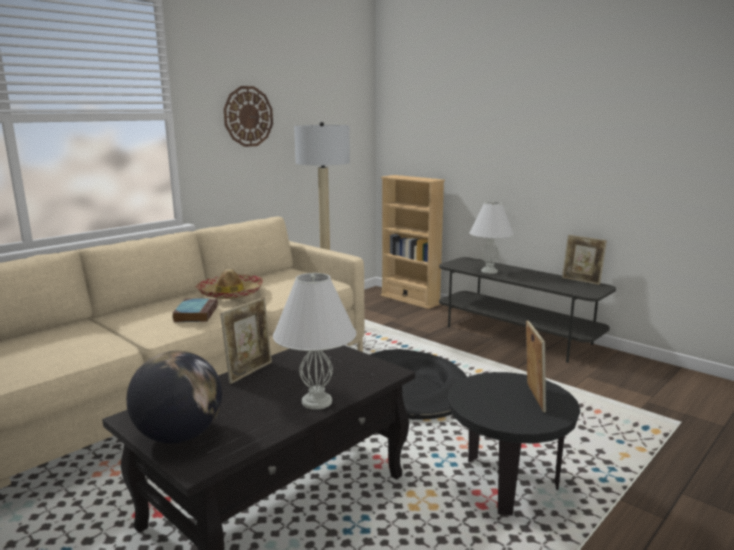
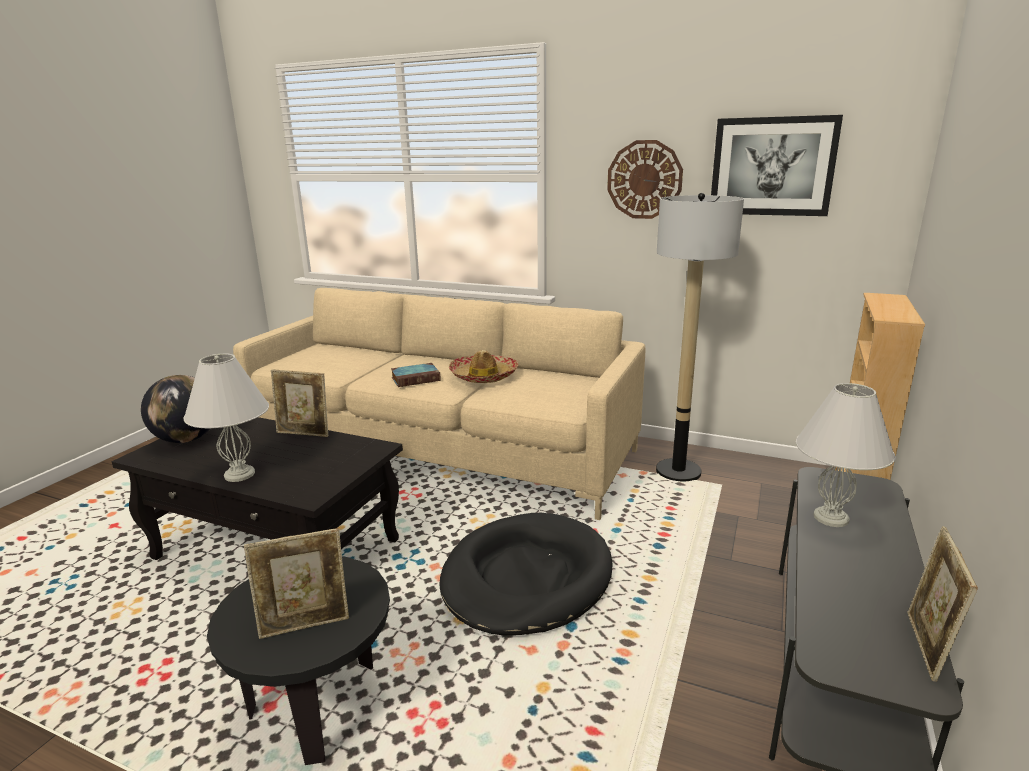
camera: 70 degrees right, 5 degrees up
none -> picture [711,115,843,216]

